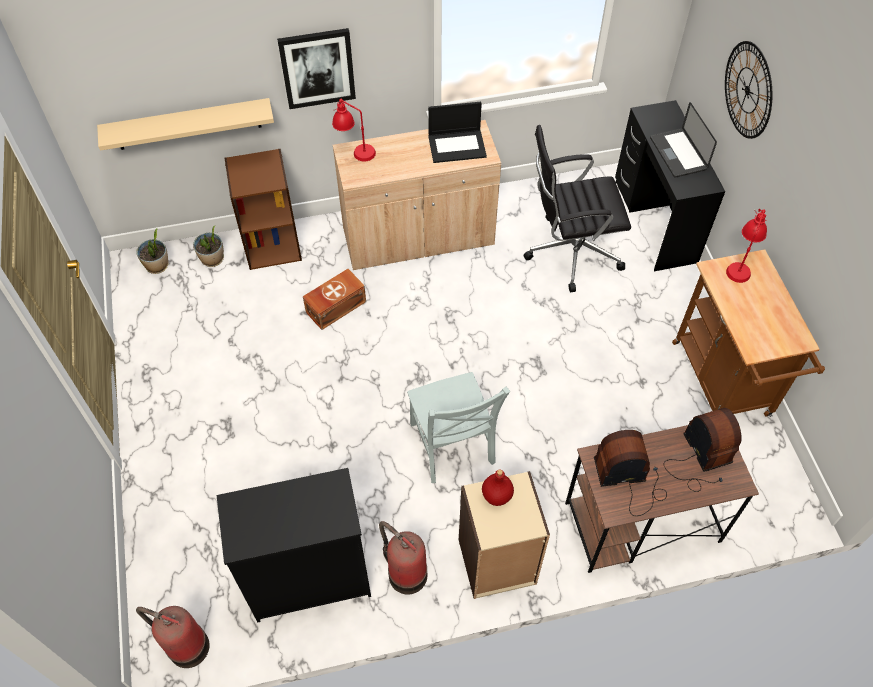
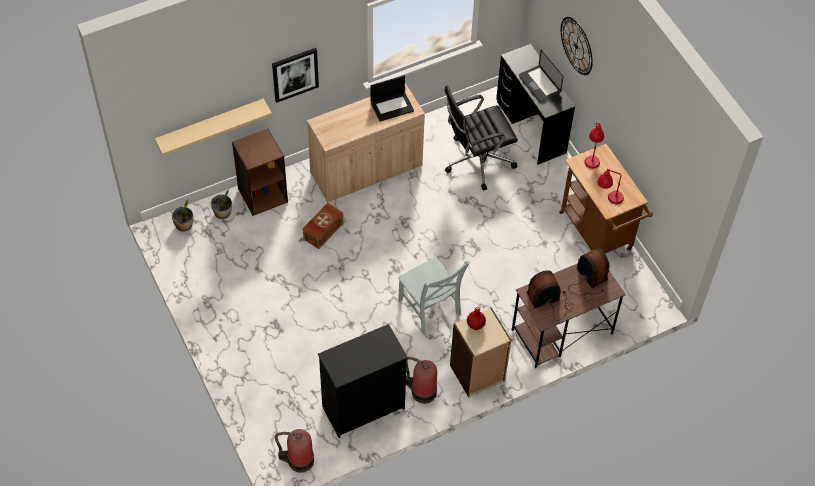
camera: 15 degrees left, 0 degrees up
red table lamp [332,99,376,161] -> red table lamp moved to [597,169,624,204]

